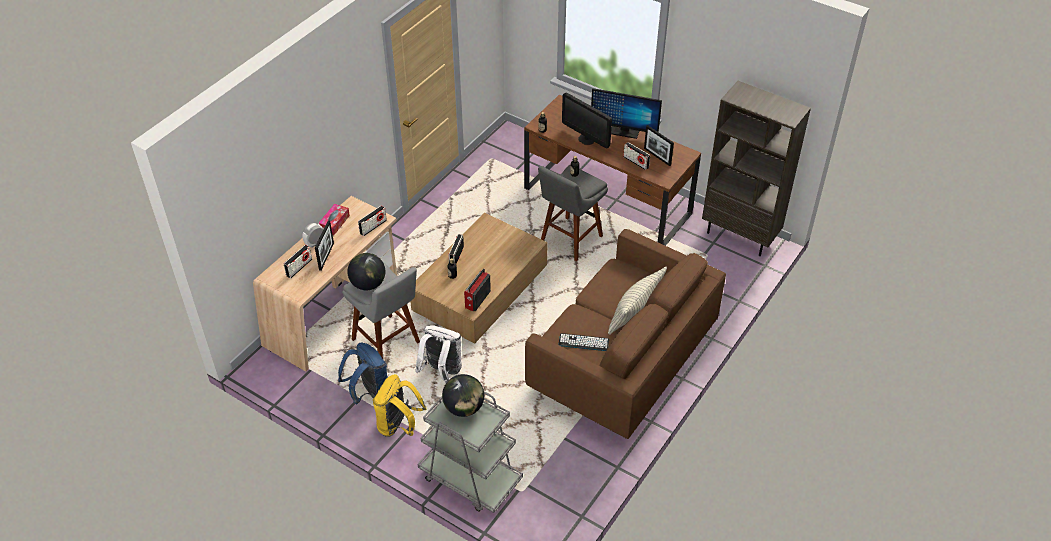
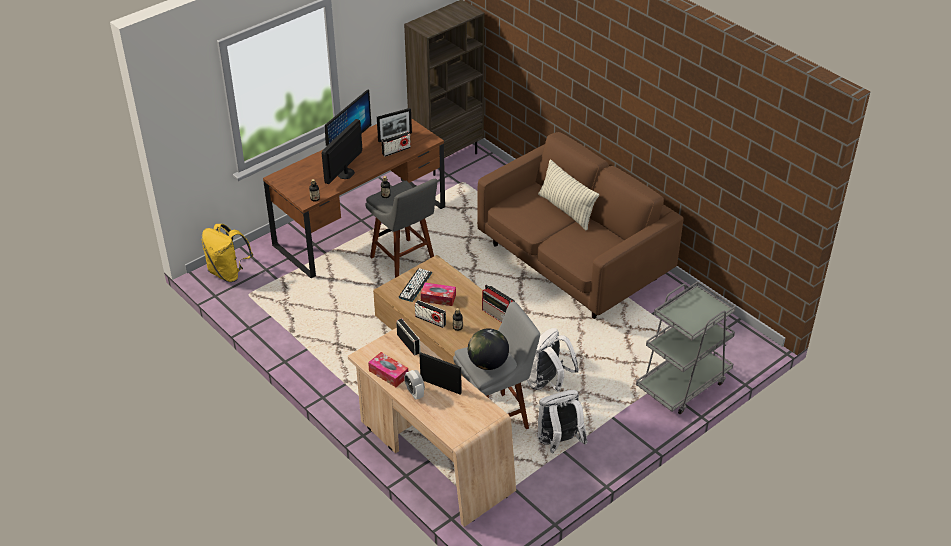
camera: 75 degrees left, 5 degrees down
radio [284,245,312,278] -> none
blue backpack [338,343,388,404] -> white backpack [538,390,588,453]
yellow backpack [373,374,427,437] -> yellow backpack moved to [201,224,253,282]
globe [442,374,484,417] -> none
keyboard [558,333,609,351] -> keyboard moved to [399,268,432,302]
monitor [562,93,612,148] -> monitor turned 150 degrees clockwise [322,119,362,184]
none -> tissue box [421,283,456,306]

